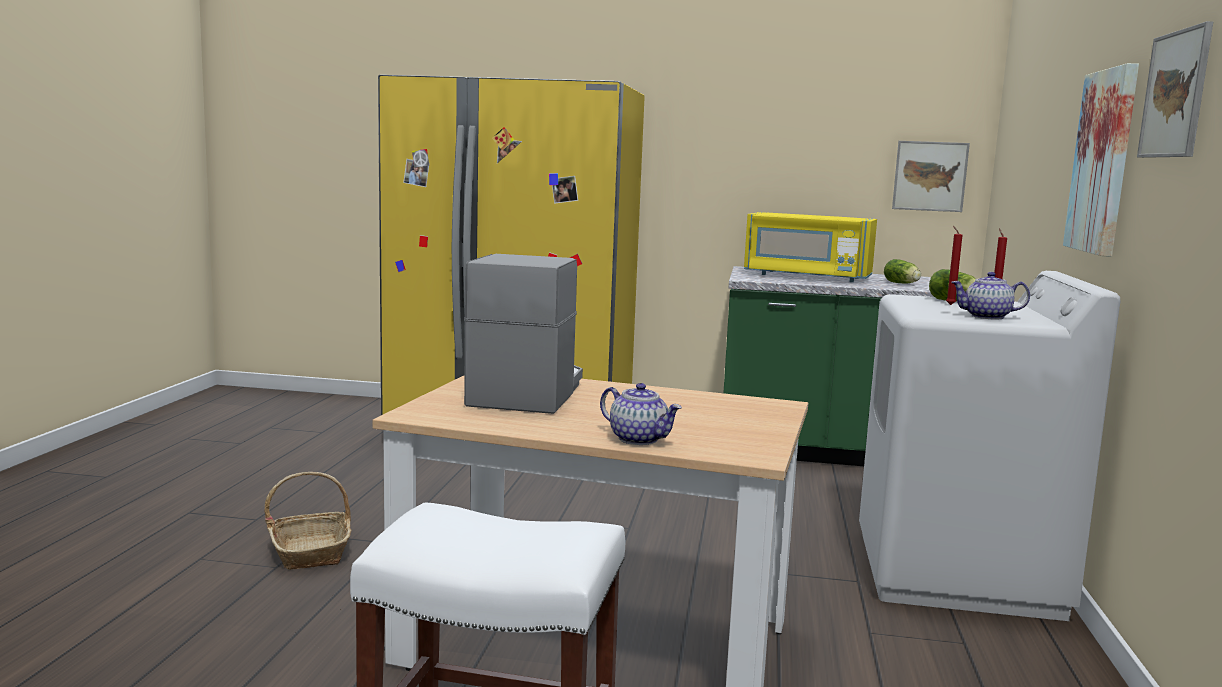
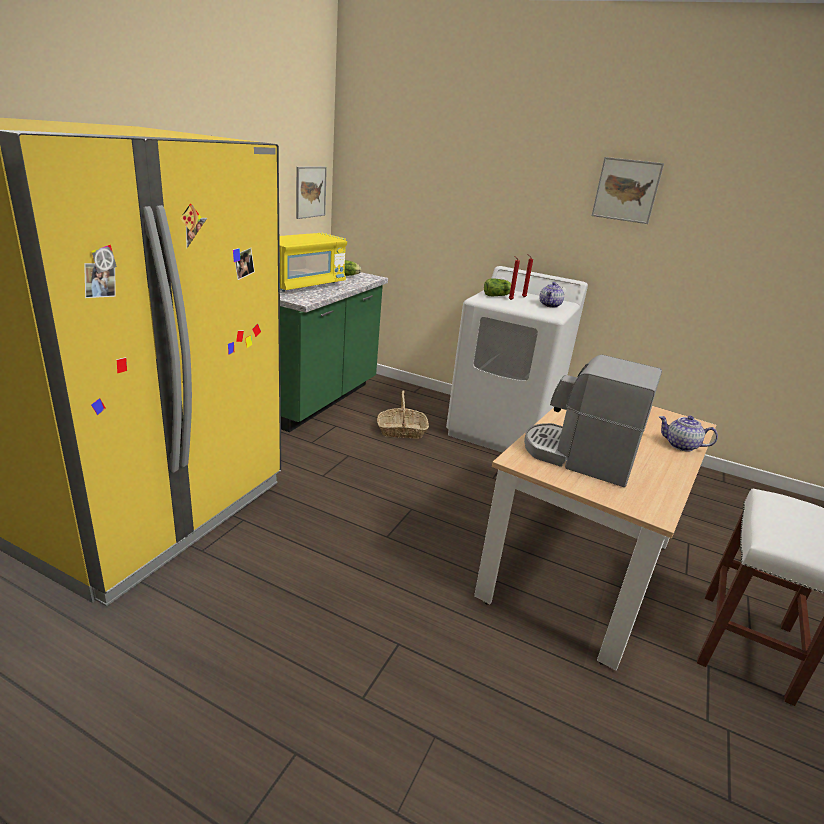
camera: 75 degrees left, 15 degrees up
basket [264,472,351,570] -> basket moved to [377,390,429,439]
teapot [600,383,682,445] -> teapot turned 120 degrees counterclockwise [659,416,718,452]
picture [1063,63,1139,257] -> none

